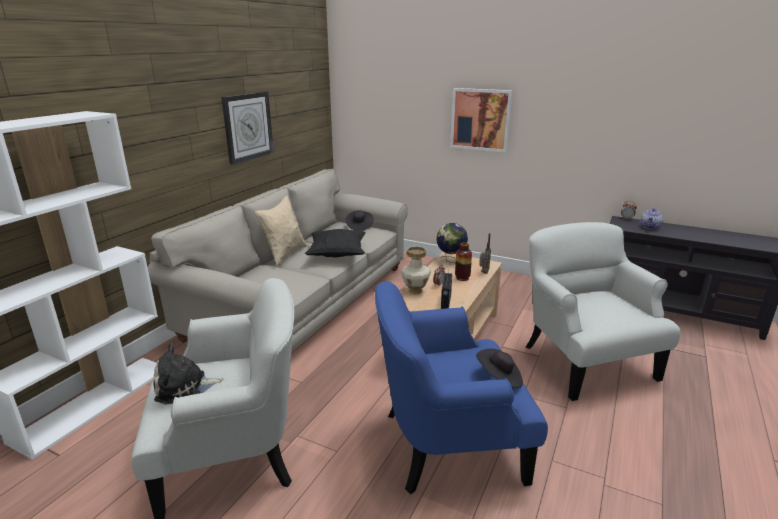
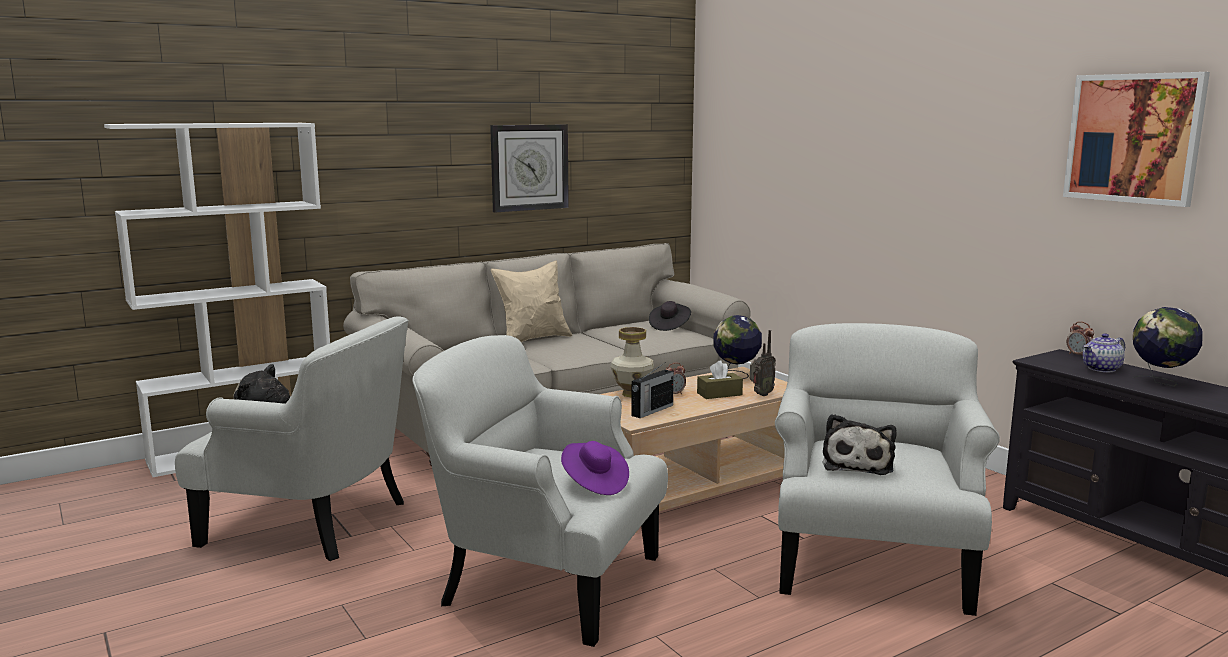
camera: 30 degrees right, 10 degrees down
black pillow [305,229,366,258] -> none
blue armchair [375,281,548,494] -> white armchair [413,335,668,647]
picture [450,88,512,152] -> picture moved to [1063,72,1210,207]
vase [455,243,472,281] -> brown tissue box [697,360,743,399]
black hat [476,349,523,388] -> purple hat [561,441,629,495]
none -> plush toy [823,414,897,475]
none -> globe [1132,307,1203,387]

